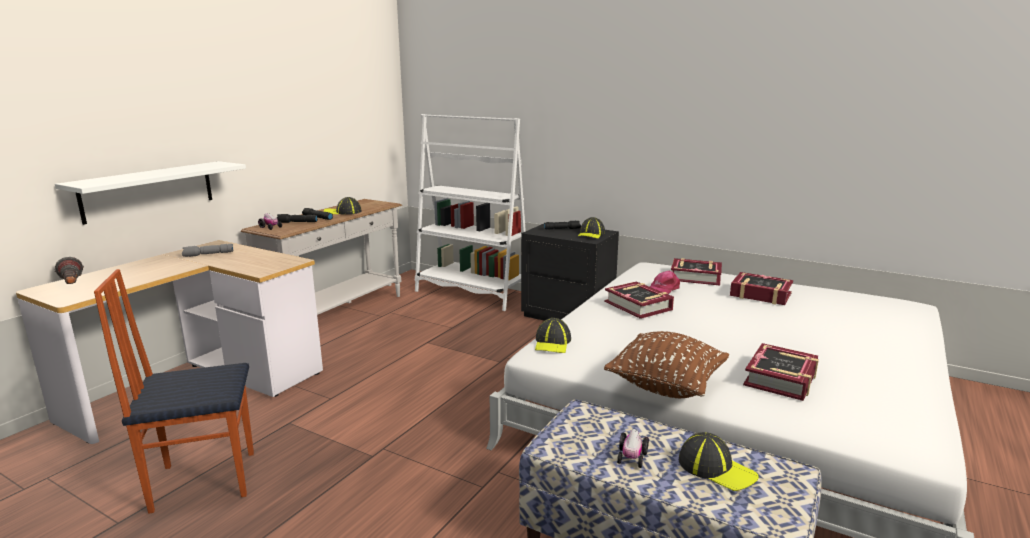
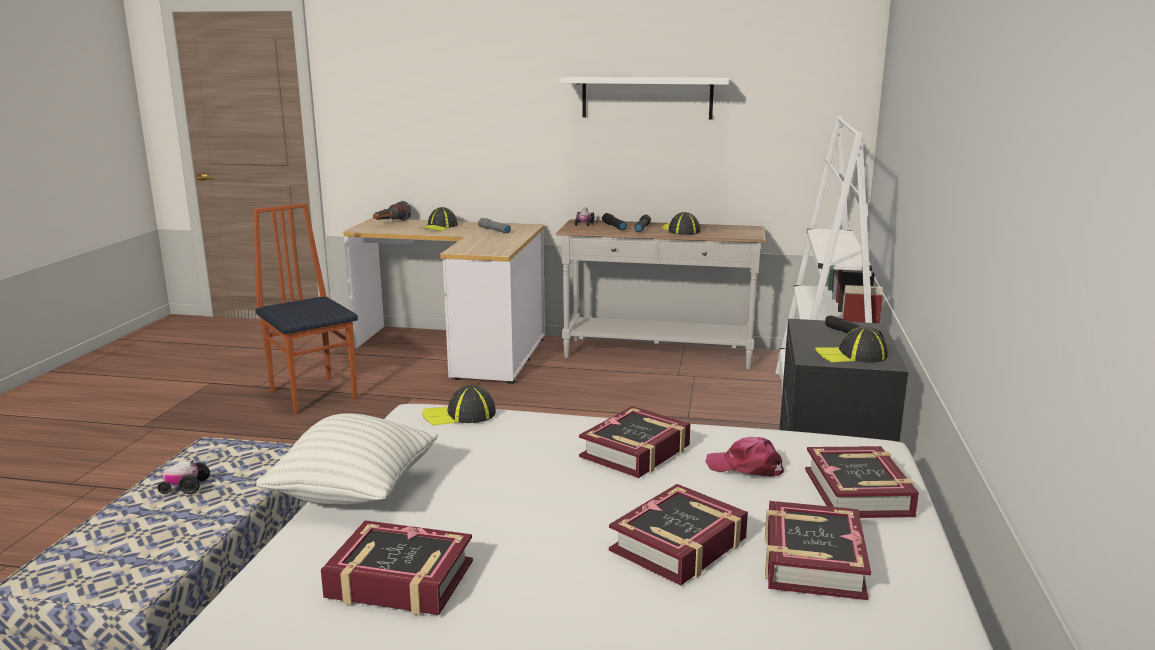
camera: 70 degrees right, 0 degrees up
white shelf [55,161,246,225] -> white shelf moved to [559,77,730,119]
brown pillow [604,331,729,398] -> white pillow [256,413,438,505]
cap [679,432,759,491] -> cap moved to [420,207,458,231]
none -> book [609,484,748,586]

